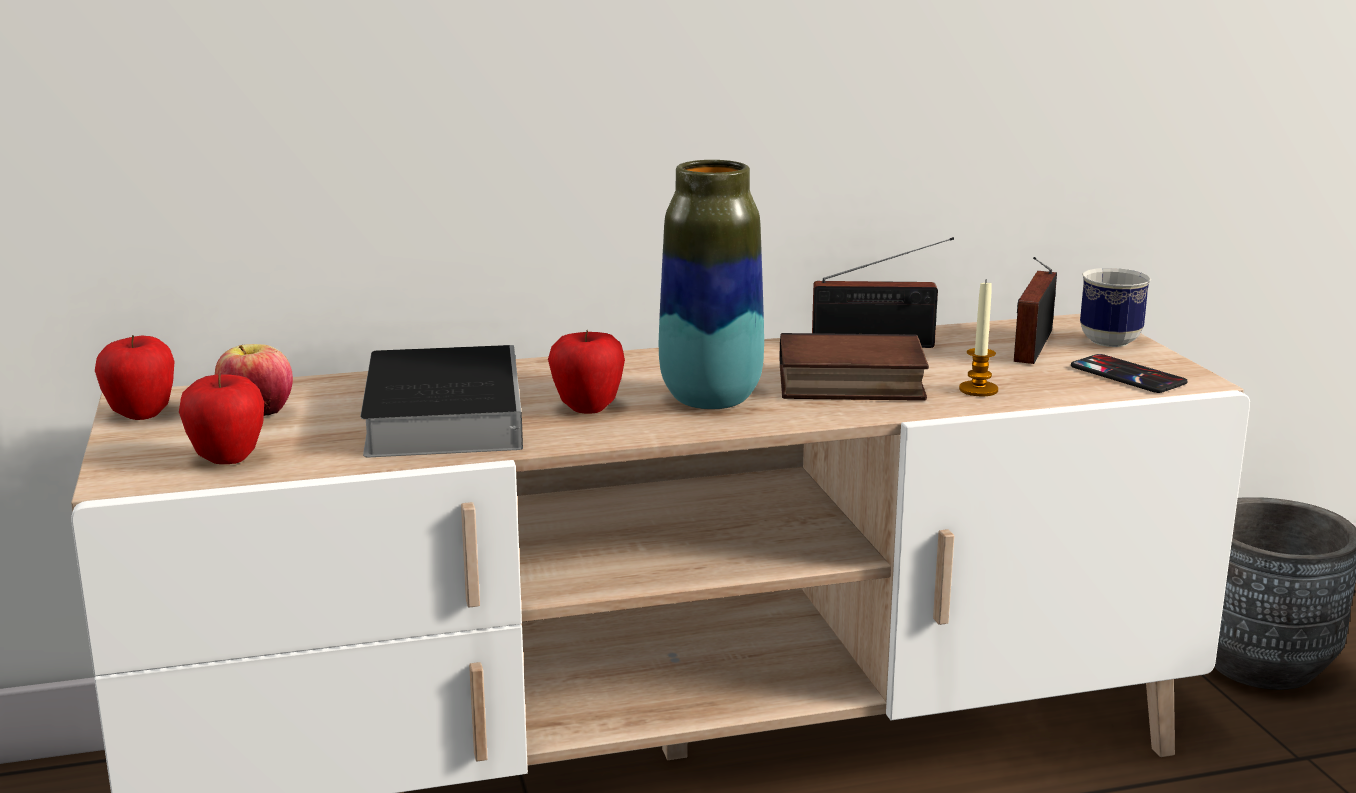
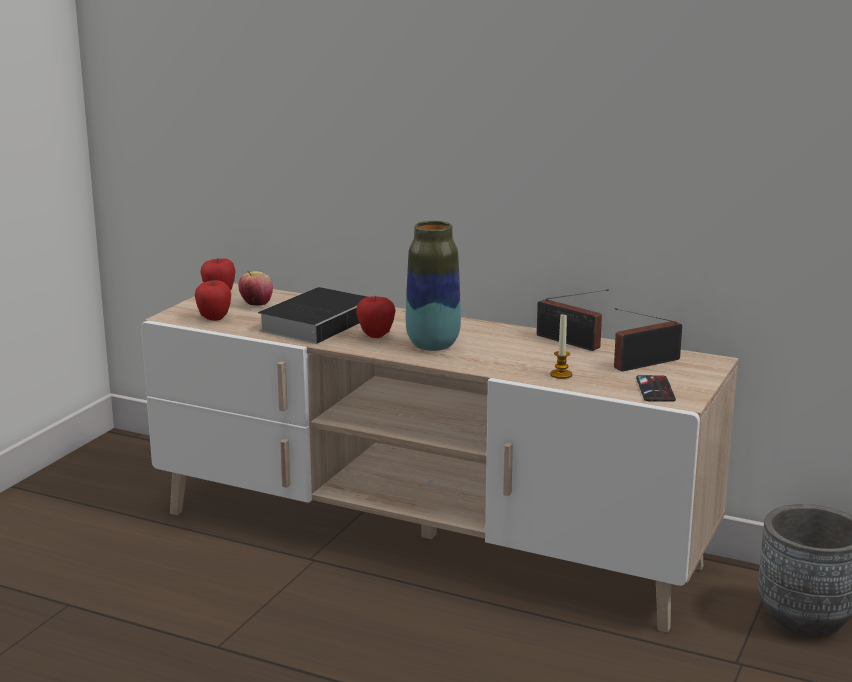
camera: 40 degrees right, 0 degrees up
book [779,333,929,401] -> none
mug [1080,268,1151,347] -> none

